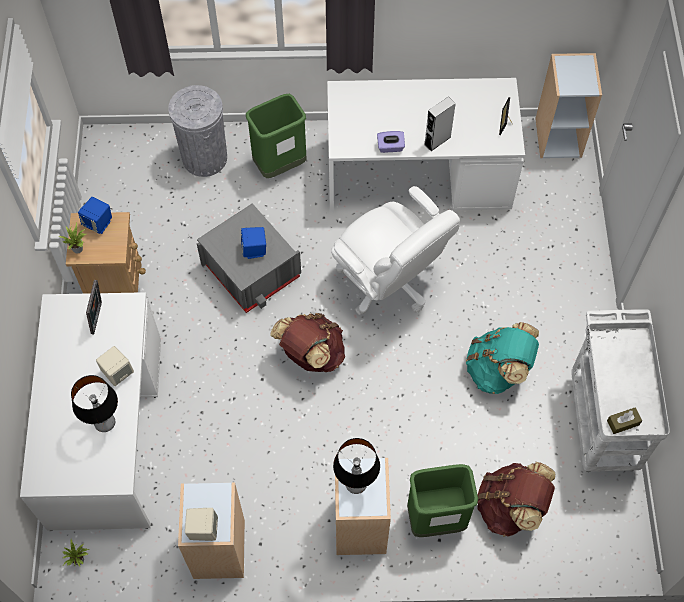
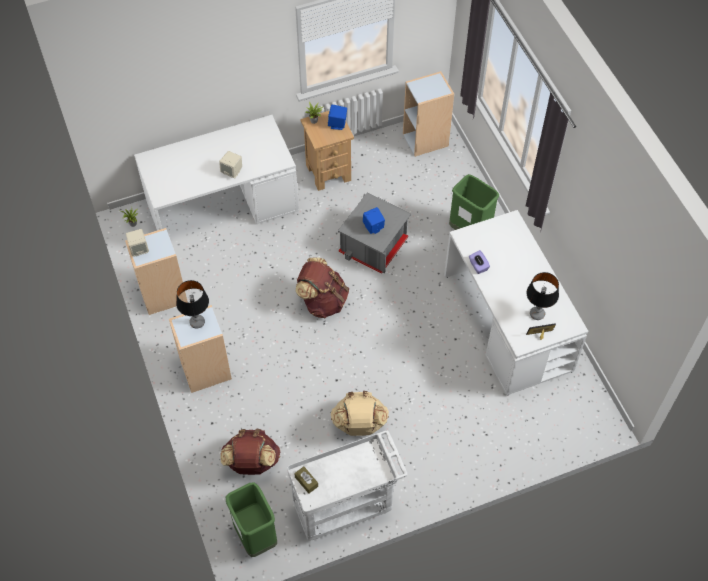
camera: 70 degrees right, 5 degrees down
table lamp [71,375,118,432] -> table lamp moved to [526,272,559,320]
picture frame [86,280,102,334] -> none
grey trash can [168,85,227,177] -> none
white office chair [331,186,460,315] -> none
green trash can [407,464,478,537] -> green trash can moved to [226,482,277,557]
grey speaker [424,97,456,151] -> none
turquoise backpack [466,322,539,394] -> beige backpack [331,391,389,436]
bookcase [535,53,602,158] -> bookcase moved to [403,71,454,157]

